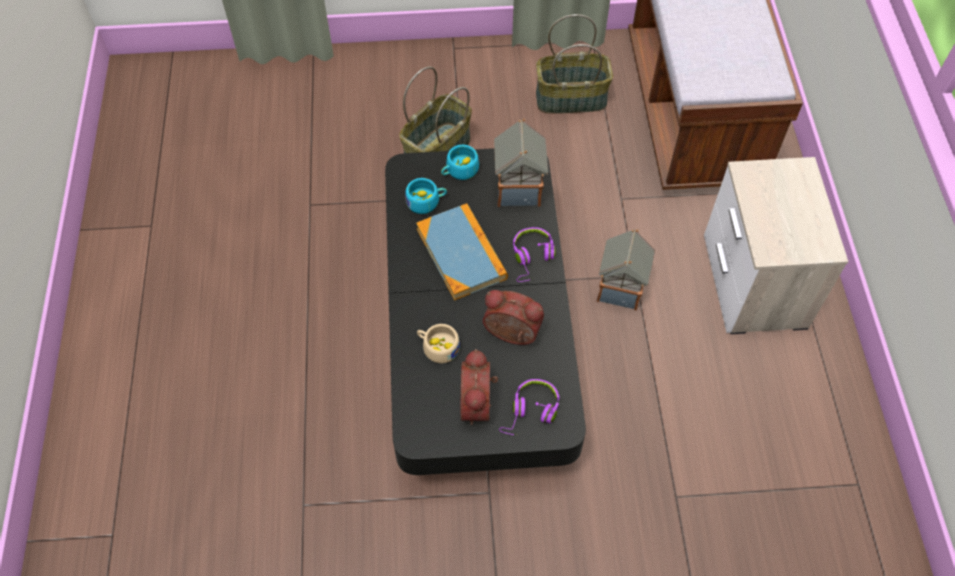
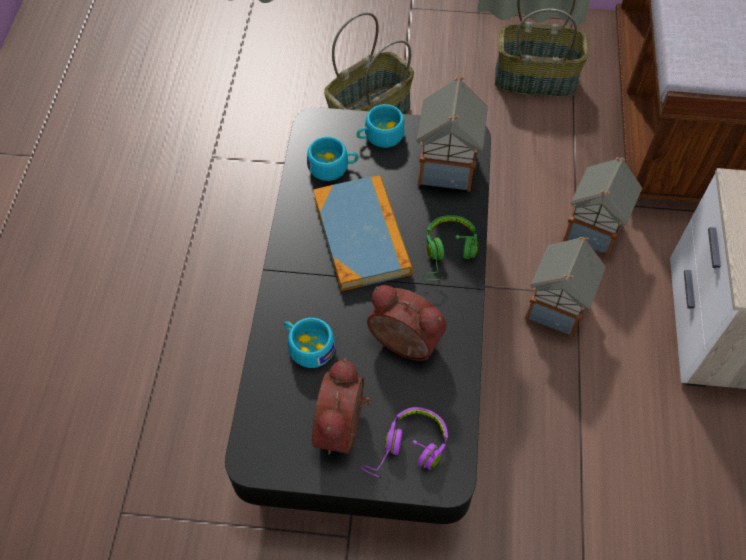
camera: 10 degrees right, 0 degrees up
beige cup [417,324,460,363] -> turquoise cup [284,318,335,368]
purple headphones [513,227,556,282] -> green headphones [422,215,478,280]
none -> toy house [563,157,642,258]

